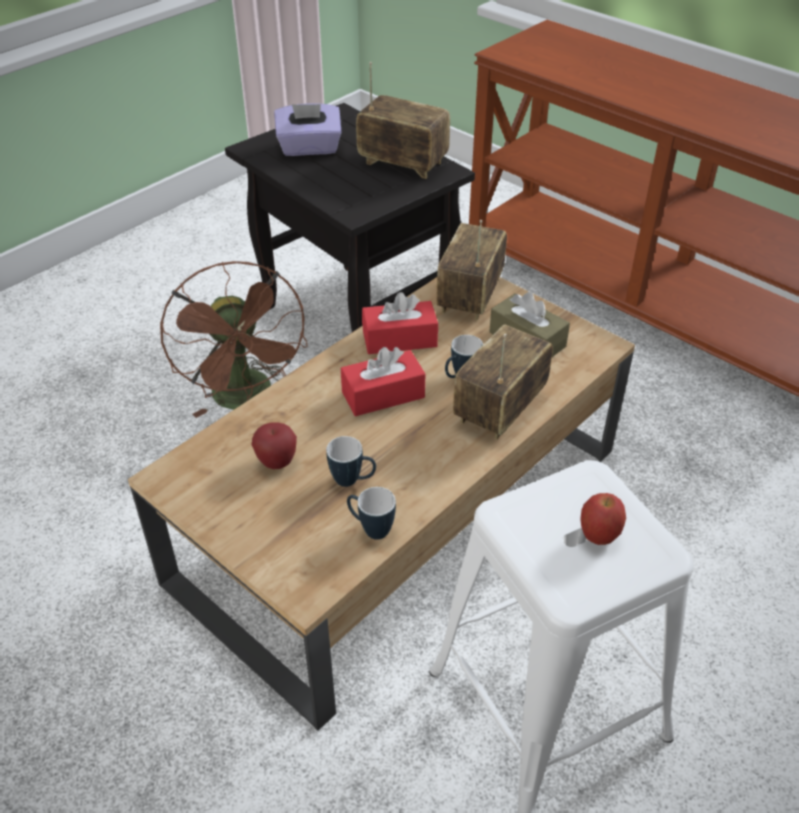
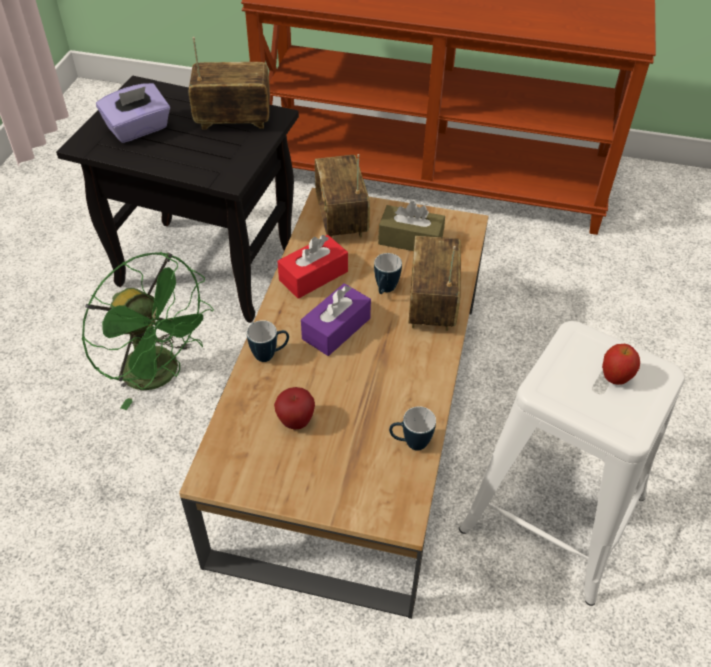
camera: 30 degrees left, 5 degrees up
brown fan [160,261,308,418] -> green fan [81,252,214,410]
mug [326,436,376,487] -> mug moved to [247,320,289,362]
red tissue box [341,347,425,416] -> purple tissue box [301,283,371,356]

